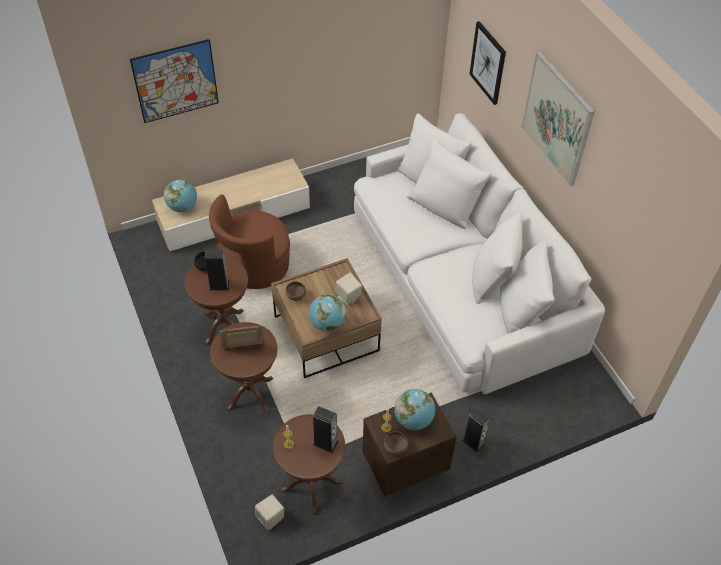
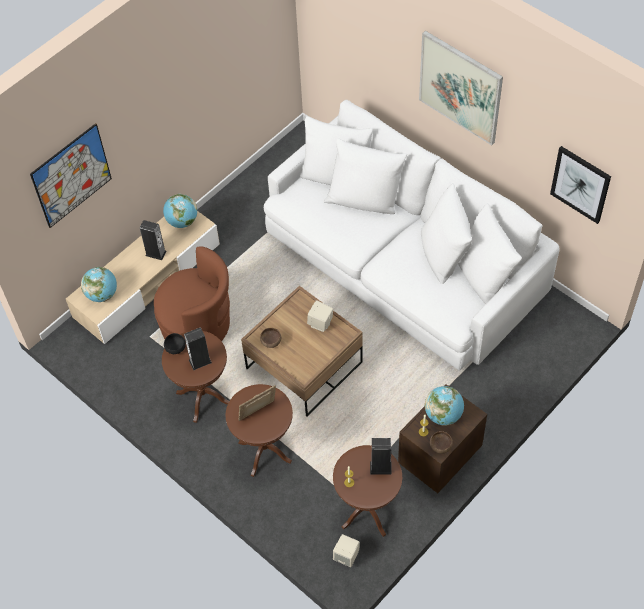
camera: 20 degrees left, 5 degrees up
brown armchair [209,194,290,289] -> brown armchair turned 105 degrees counterclockwise [154,246,230,341]
globe [309,294,346,332] -> globe moved to [163,194,197,228]
speaker [462,408,490,453] -> speaker moved to [140,220,166,260]
picture [470,21,506,105] -> picture moved to [550,146,611,224]

